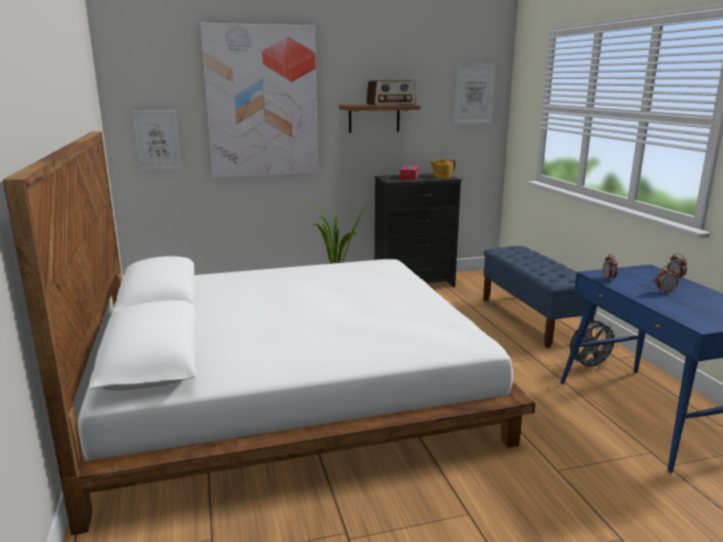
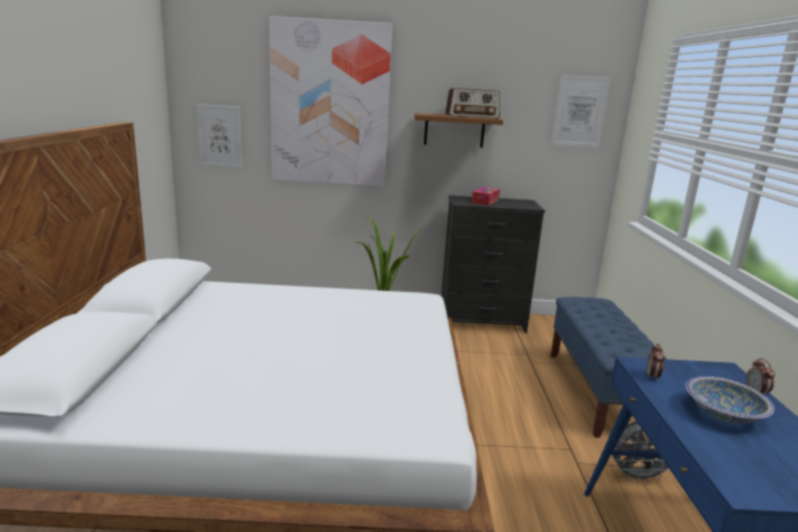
camera: 15 degrees right, 0 degrees up
teapot [430,159,456,178] -> none
alarm clock [655,266,679,293] -> bowl [686,376,774,424]

